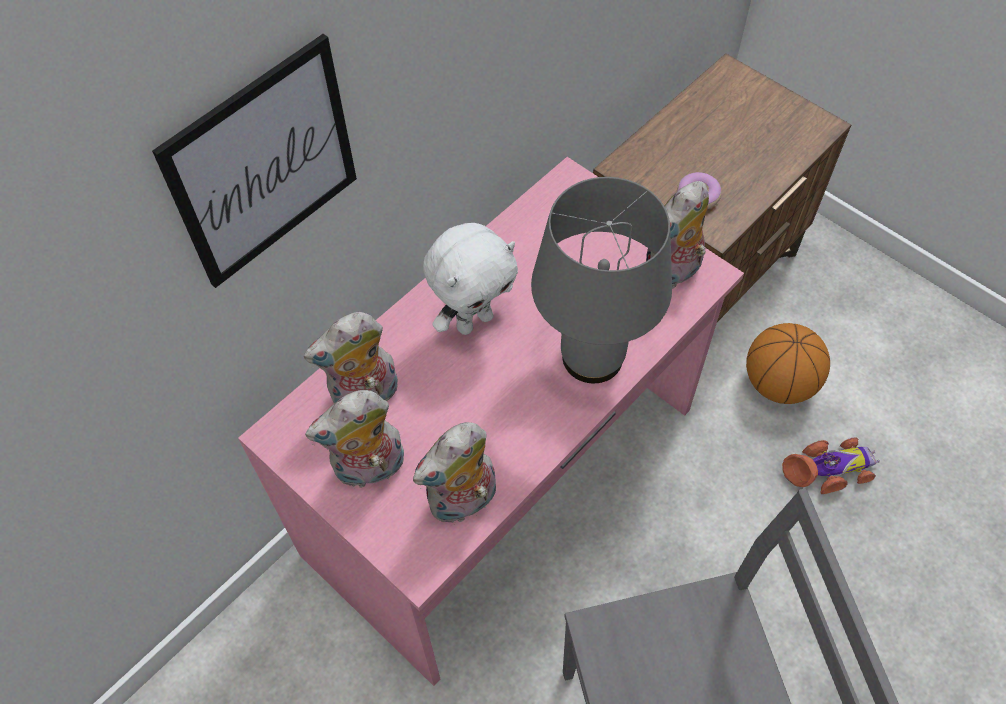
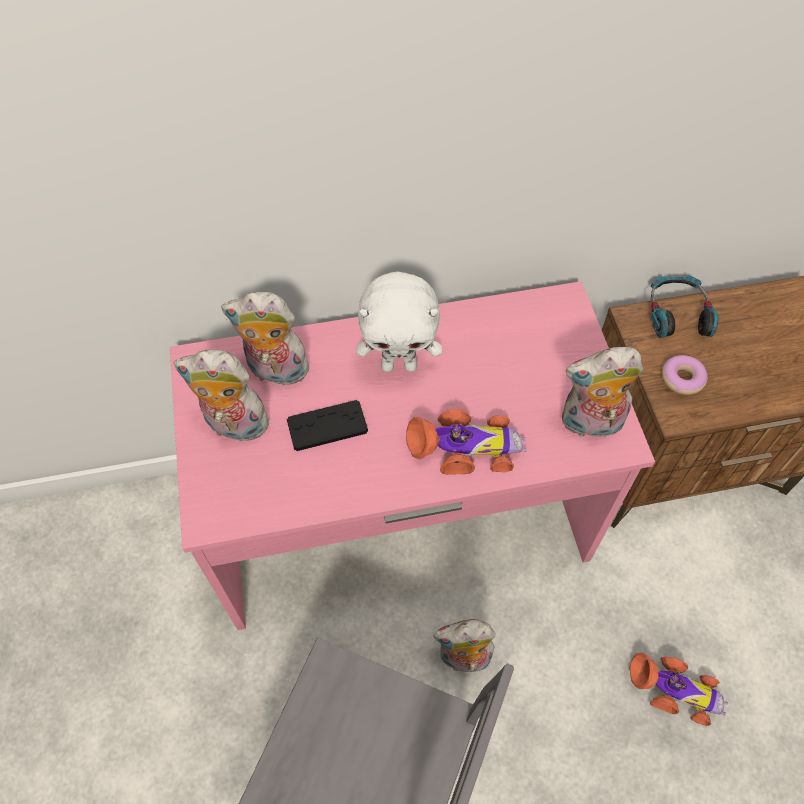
camera: 35 degrees right, 0 degrees up
picture [152,34,357,288] -> none
plush toy [413,422,496,523] -> plush toy moved to [433,619,496,676]
grey table lamp [531,177,672,383] -> toy car [406,409,527,475]
basketball [746,323,830,404] -> none
none -> black game controller [287,400,368,451]
none -> headphones [651,275,718,338]

